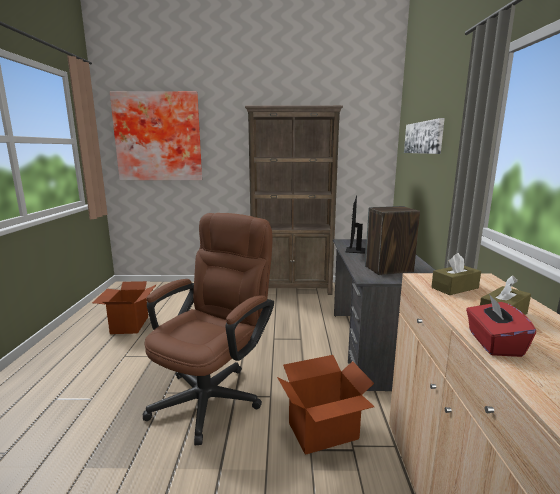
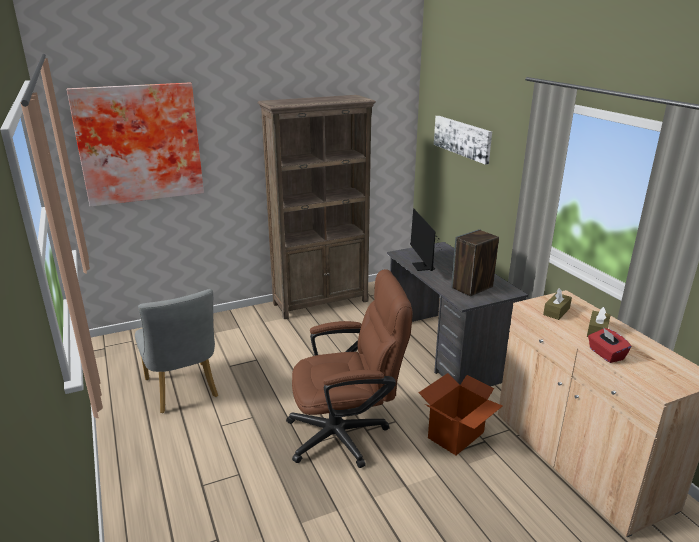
camera: 25 degrees left, 10 degrees up
cardboard box [92,281,157,334] -> grey chair [135,289,218,413]
brown office chair [143,213,274,446] -> brown office chair turned 75 degrees clockwise [286,269,413,468]

